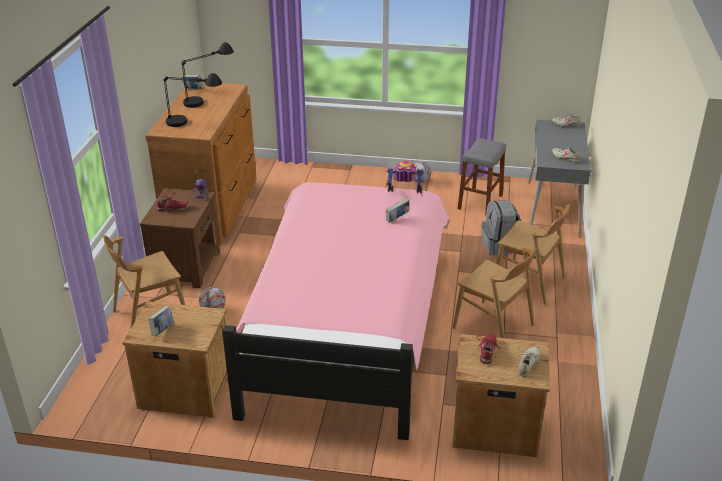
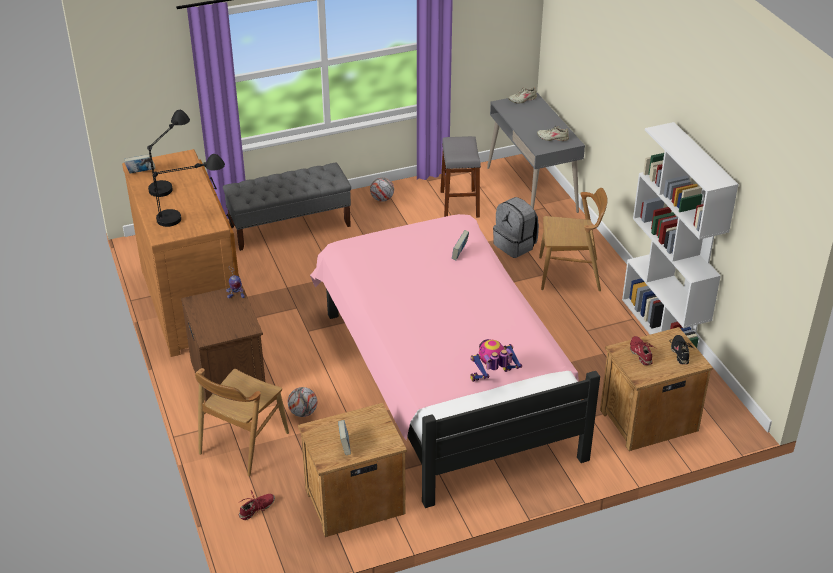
camera: 30 degrees left, 5 degrees up
red shoe [157,194,190,212] -> red shoe moved to [238,490,275,520]
toy robot [387,161,424,194] -> toy robot moved to [470,339,522,382]
brown chair [453,248,537,338] -> none
beige shoe [517,347,540,377] -> black shoe [671,335,697,365]
none -> grey bench [223,163,351,251]
none -> white bookcase [622,122,739,348]

